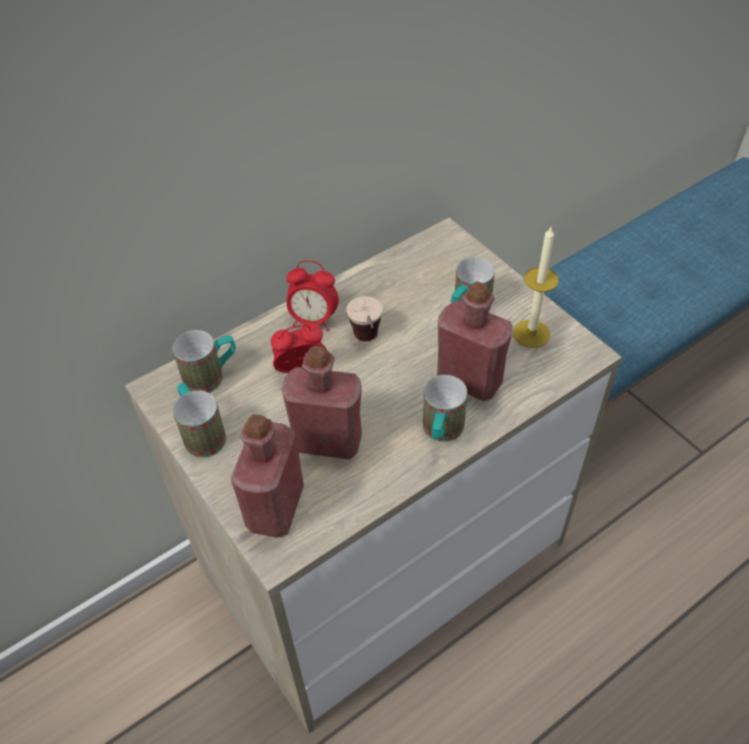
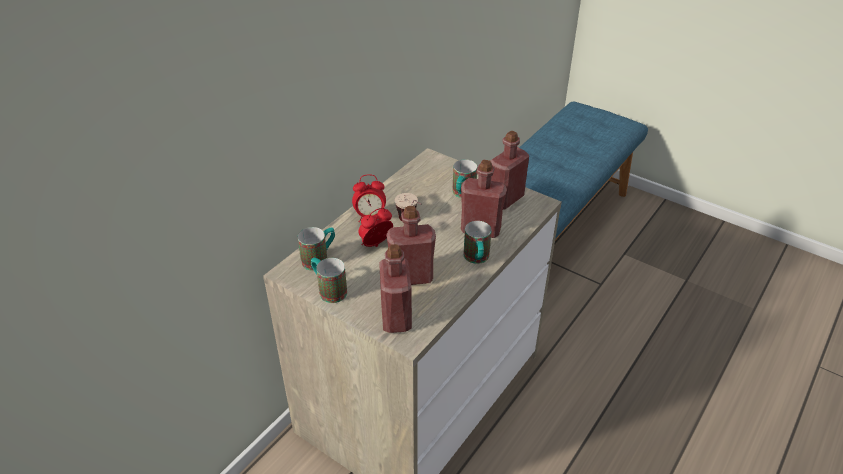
camera: 20 degrees left, 10 degrees down
candle [513,227,559,348] -> red bottle [490,131,529,210]

